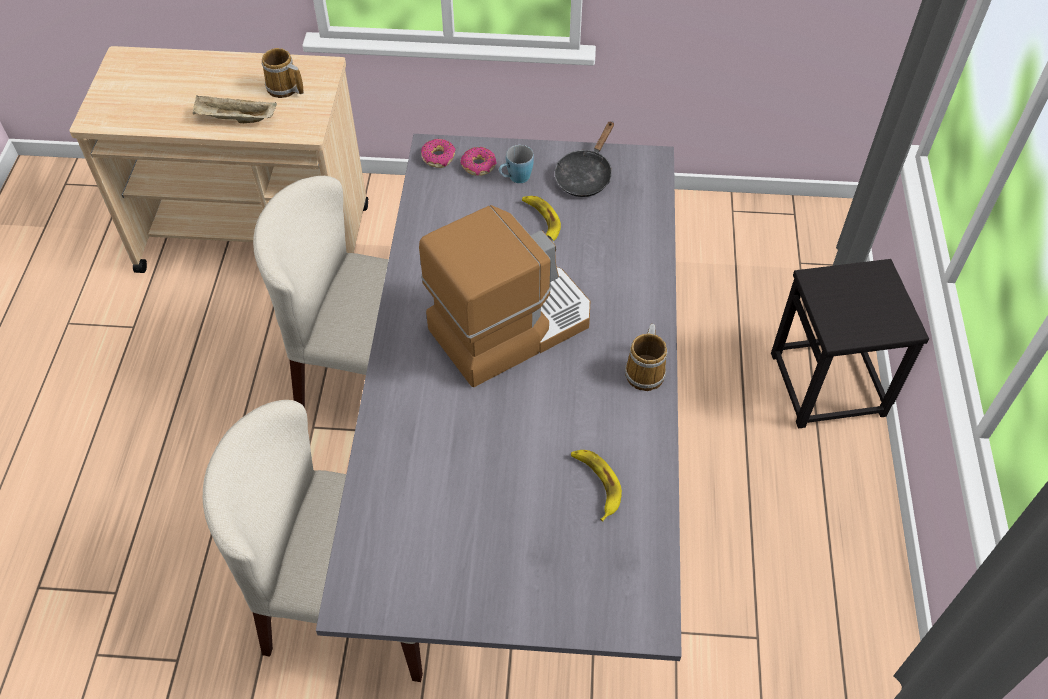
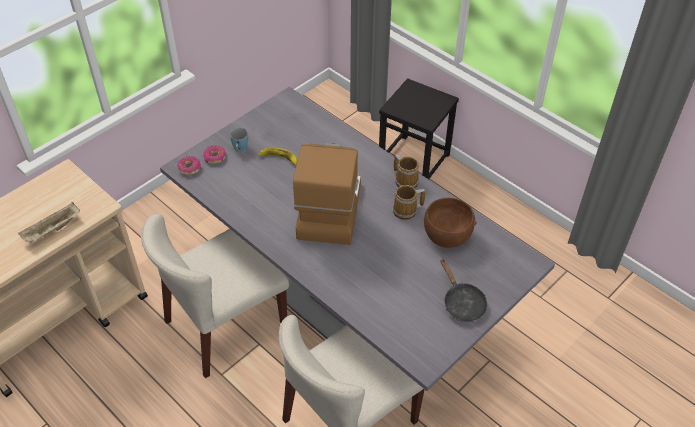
camera: 50 degrees left, 5 degrees down
mug [262,48,304,98] -> mug moved to [393,185,425,220]
black frying pan [555,121,614,197] -> black frying pan moved to [441,258,487,322]
banana [571,450,622,521] -> brown bowl [424,198,476,248]

